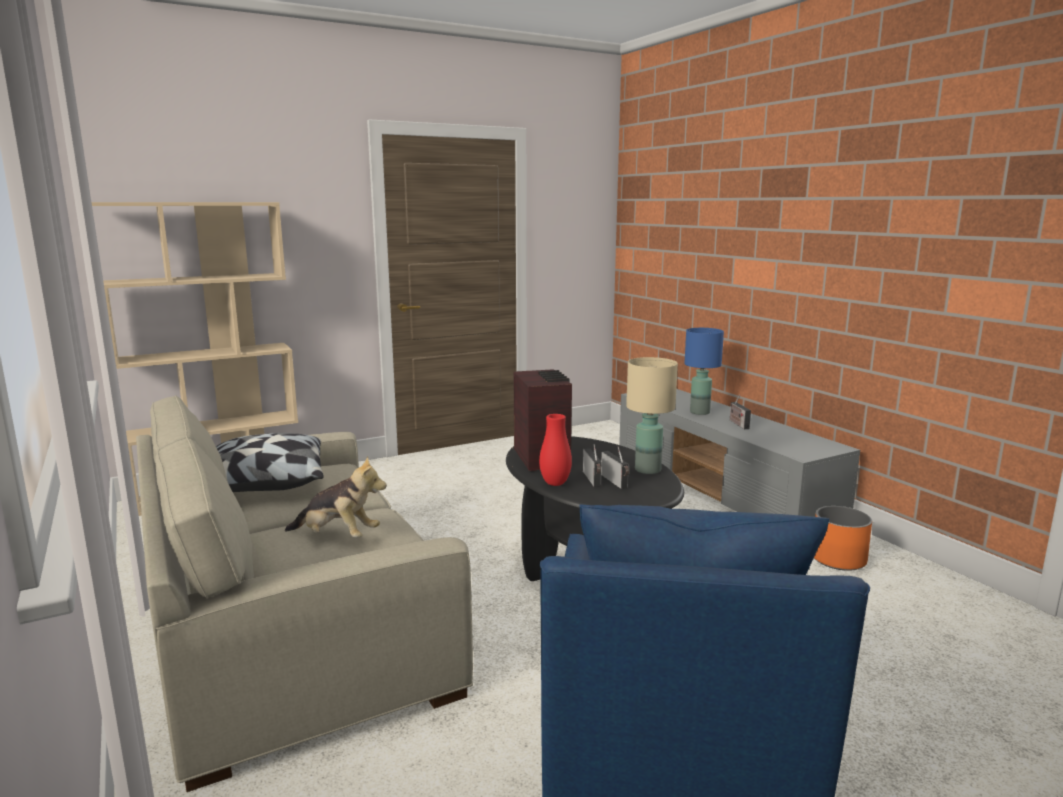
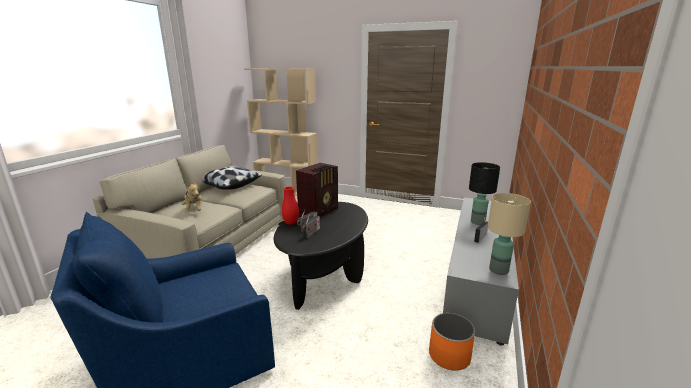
camera: 50 degrees right, 5 degrees up
beige table lamp [626,357,678,474] -> beige table lamp moved to [488,193,531,275]
blue table lamp [684,328,724,415] -> black table lamp [469,162,500,225]

